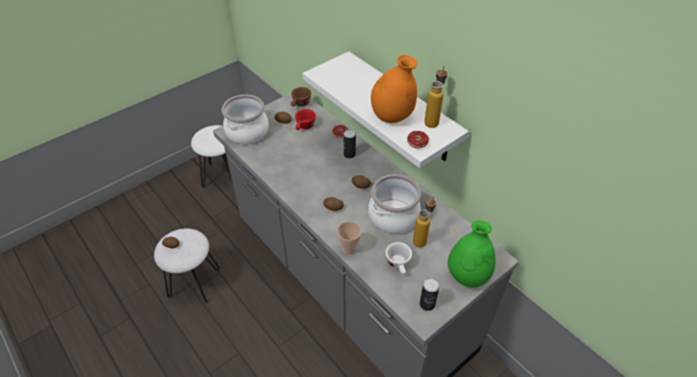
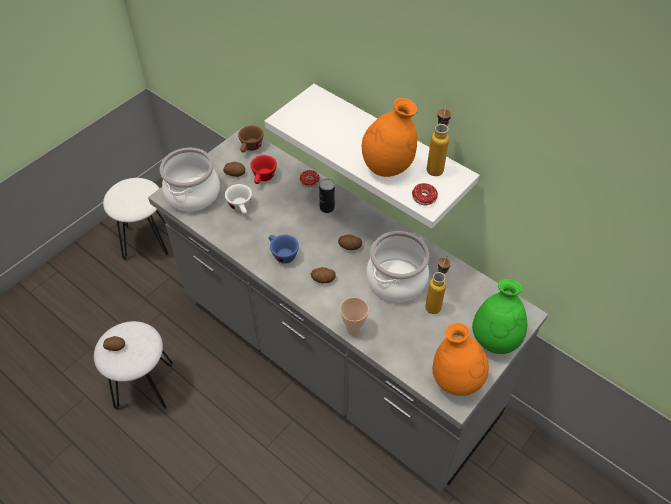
camera: 10 degrees left, 5 degrees up
white cup [385,242,412,275] -> white cup moved to [225,184,252,214]
can [420,278,440,311] -> orange vase [433,323,489,396]
none -> blue cup [268,235,299,263]

